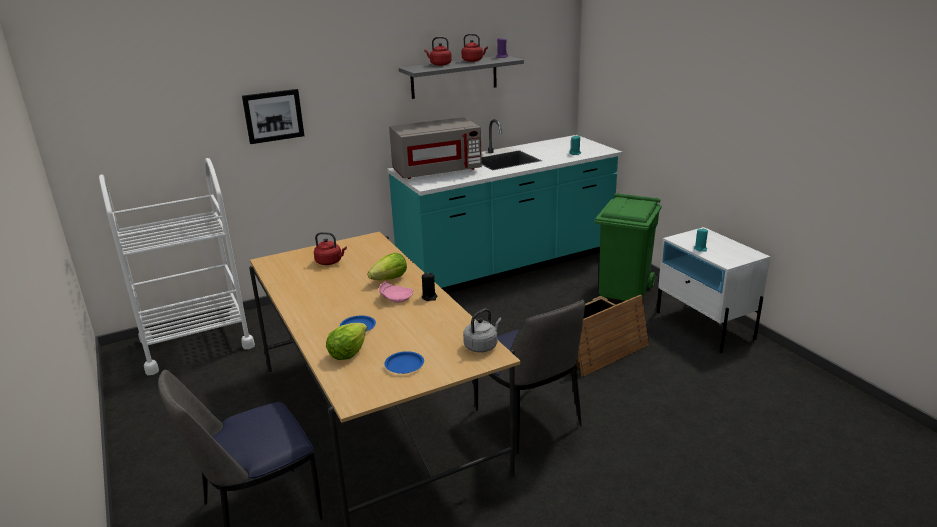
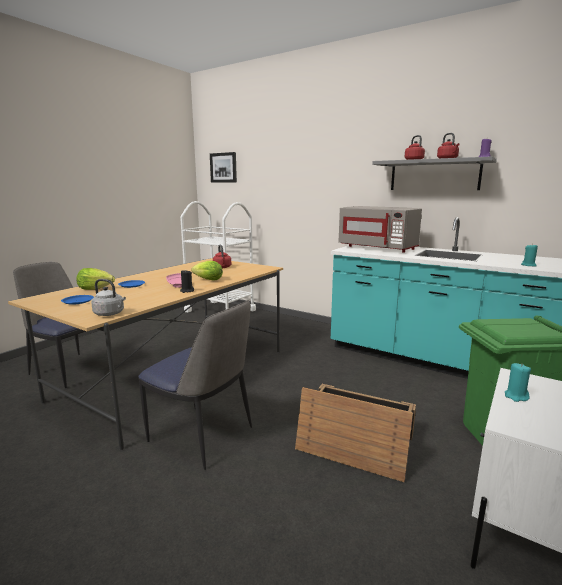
camera: 60 degrees right, 10 degrees down
picture [242,89,304,144] -> picture moved to [210,152,237,183]
chair [473,300,585,454] -> chair turned 90 degrees counterclockwise [138,300,252,470]

